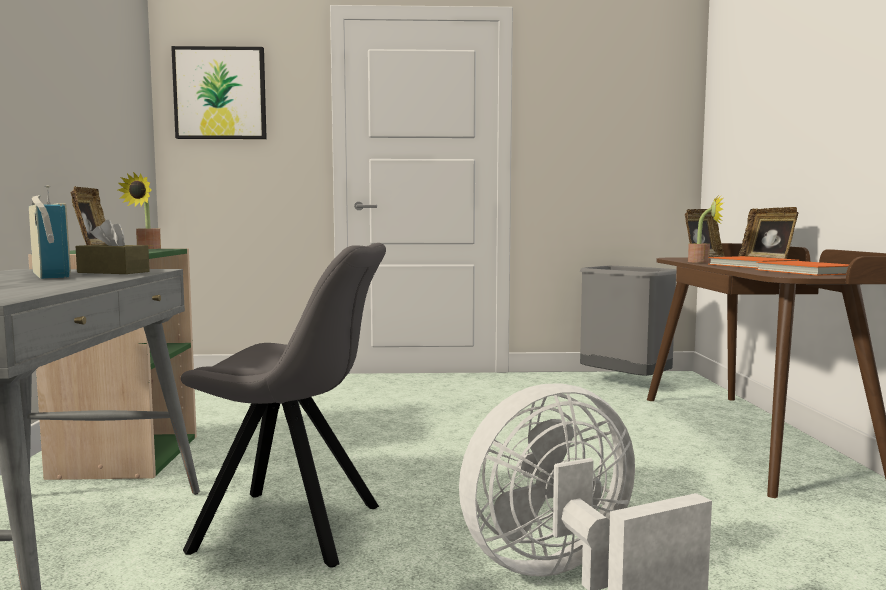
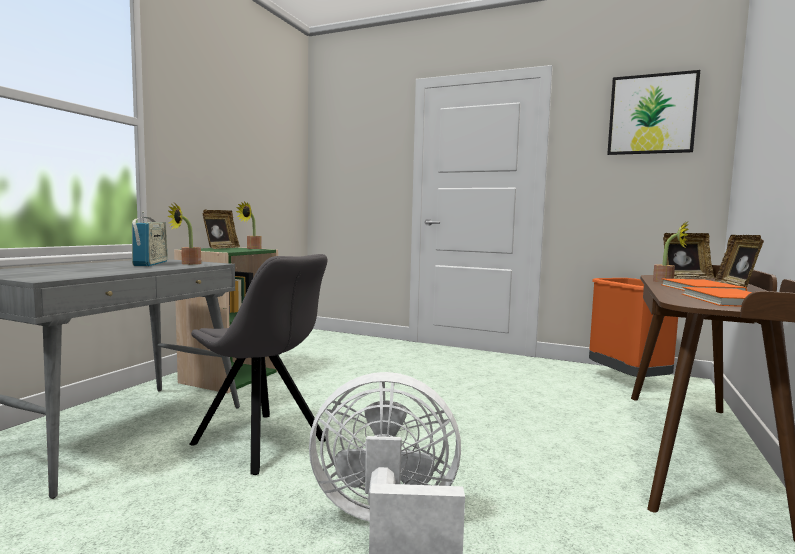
camera: 25 degrees right, 0 degrees up
brown tissue box [75,220,150,274] -> potted plant [167,204,201,265]
picture [171,46,267,139] -> picture moved to [607,70,700,155]
grey trash can [580,266,677,376] -> orange trash can [589,278,678,377]

